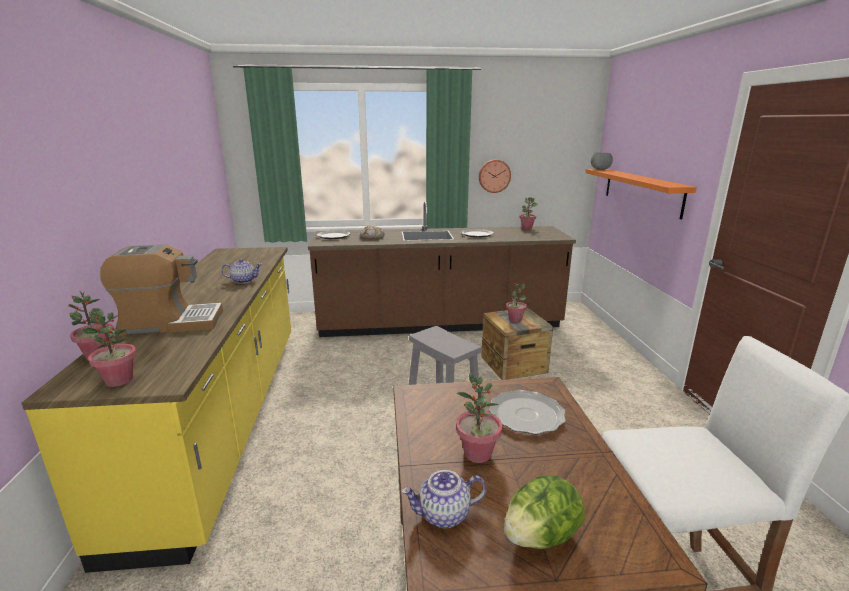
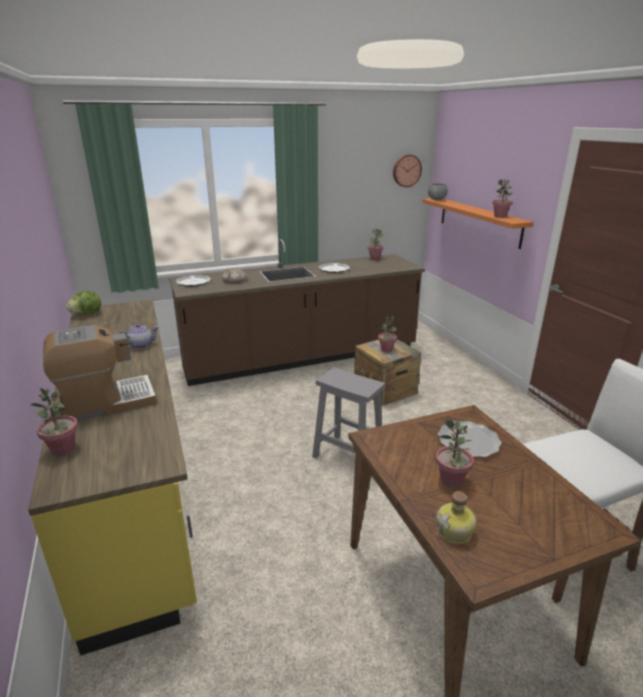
camera: 15 degrees left, 5 degrees up
potted plant [80,310,136,387] -> potted plant moved to [492,179,513,218]
teapot [401,470,487,528] -> bottle [436,491,477,544]
wall clock [479,160,511,193] -> wall clock moved to [393,154,422,187]
lettuce [504,475,585,549] -> lettuce moved to [66,291,101,315]

